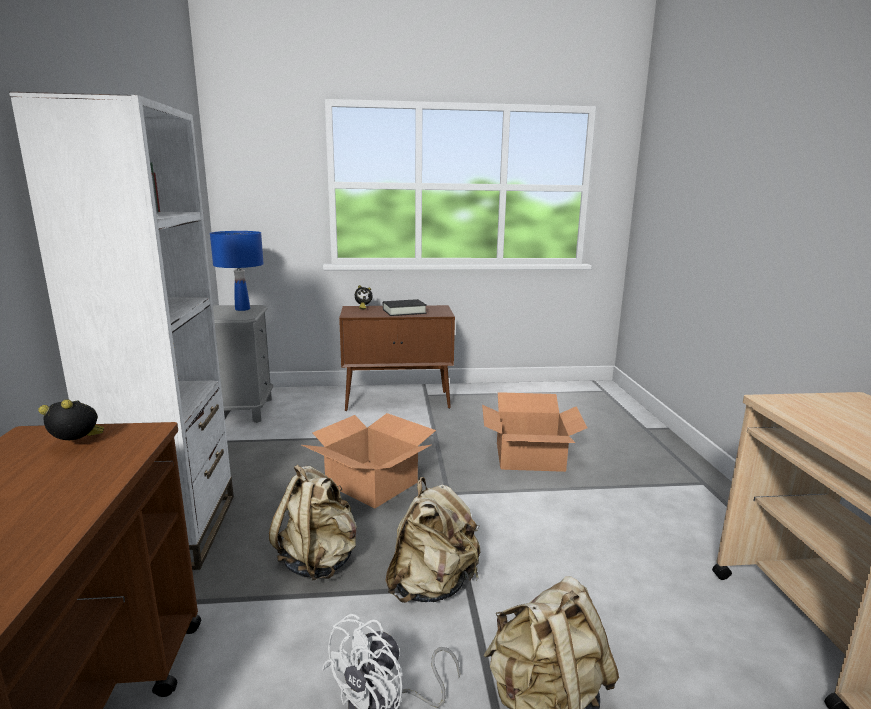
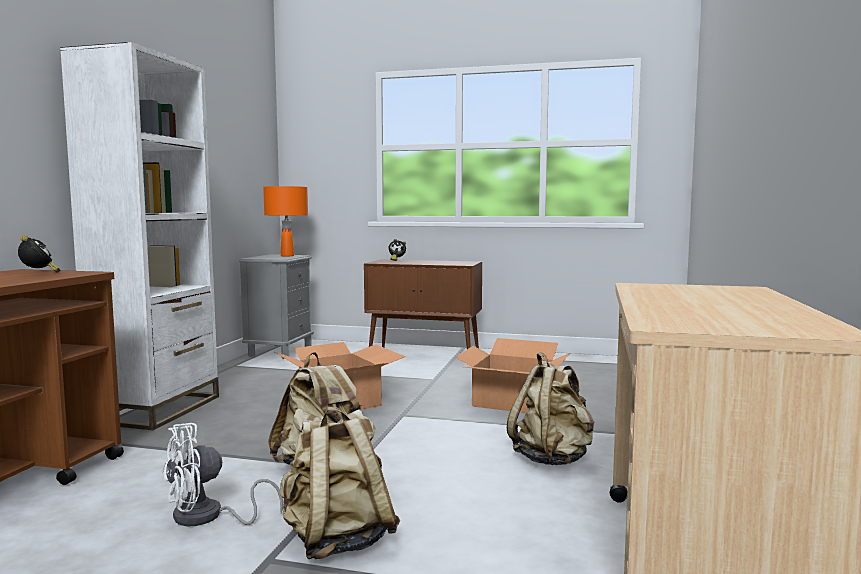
camera: 20 degrees right, 10 degrees down
alarm clock [38,399,104,440] -> alarm clock turned 45 degrees clockwise [18,235,60,273]
blue table lamp [210,231,264,311] -> orange table lamp [263,186,308,256]
beige backpack [269,464,357,581] -> beige backpack moved to [507,352,595,465]
black book [383,299,427,316] -> none

